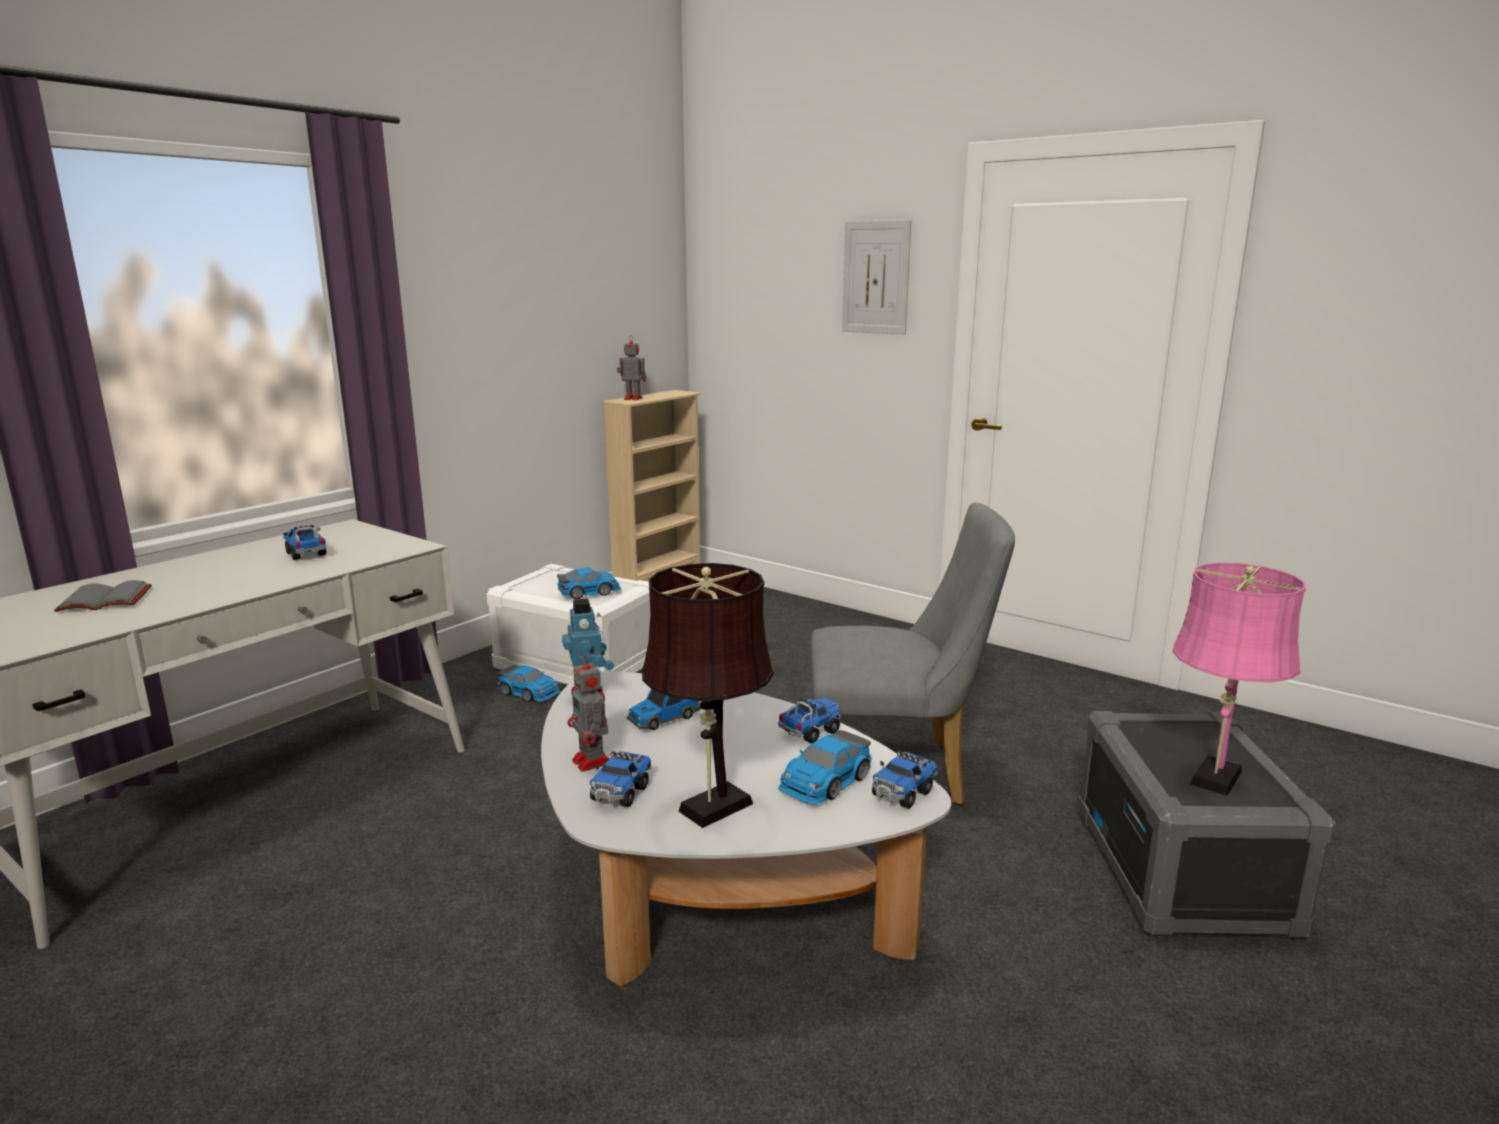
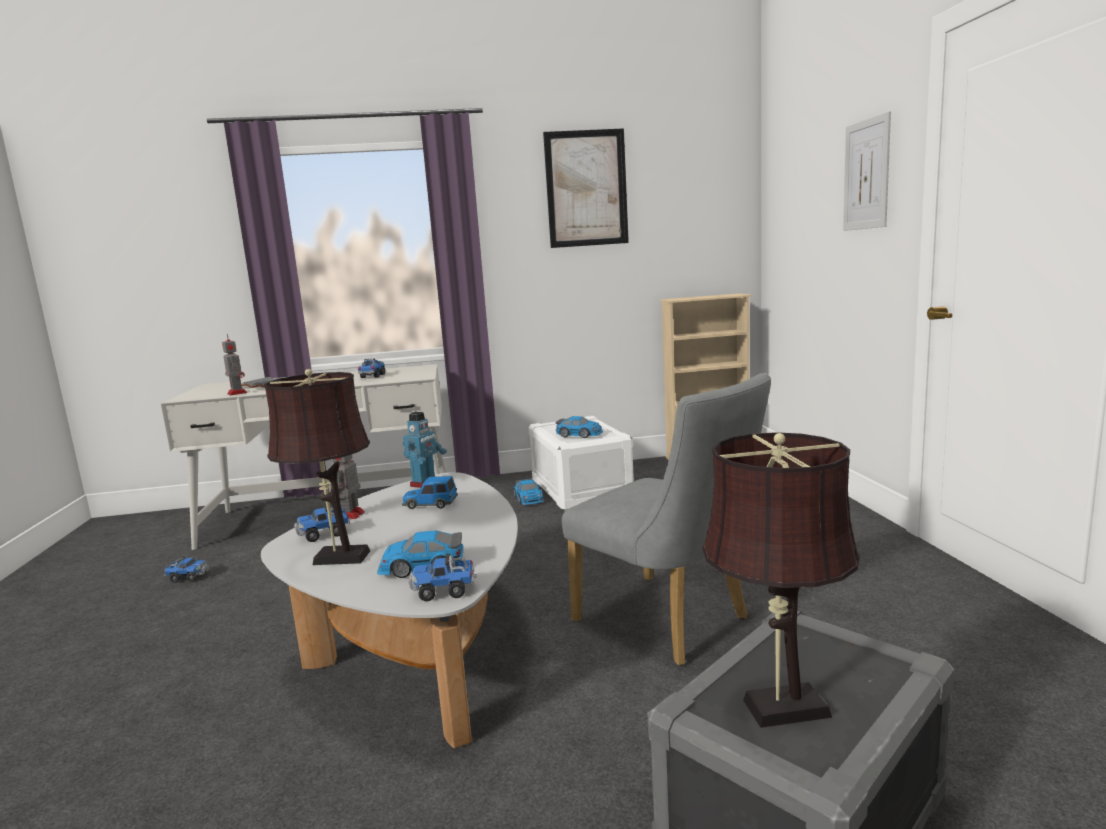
camera: 45 degrees right, 5 degrees down
toy robot [617,337,646,400] -> toy robot moved to [222,334,247,396]
toy truck [778,698,841,744] -> toy truck moved to [164,556,209,583]
pink table lamp [1172,563,1306,796] -> brown table lamp [703,432,860,728]
none -> picture [543,128,629,248]

